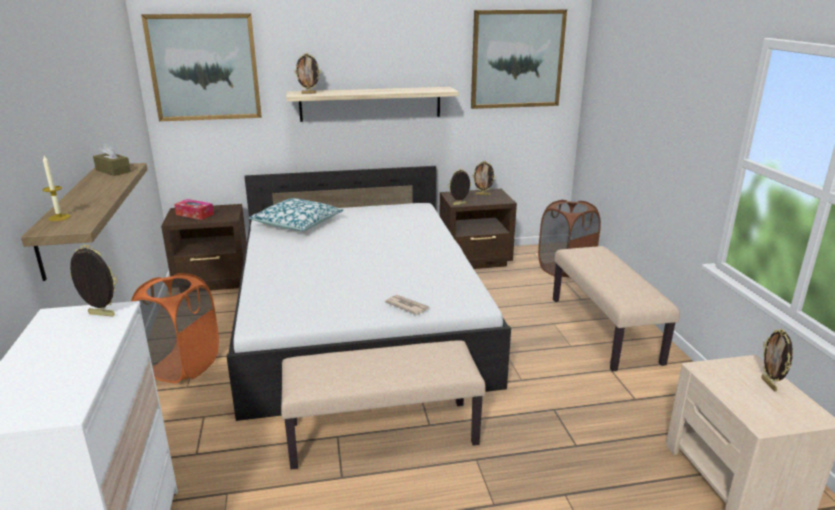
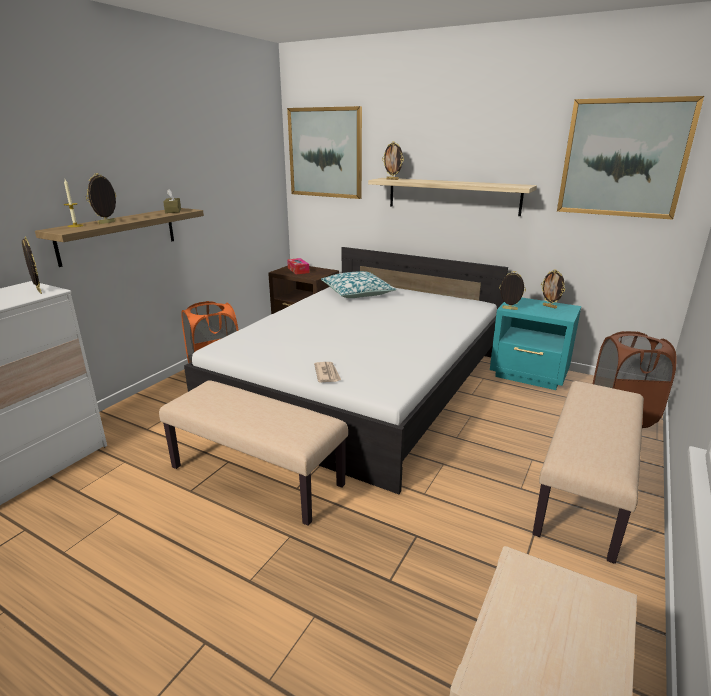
camera: 40 degrees right, 0 degrees up
brown nightstand [439,189,517,269] -> turquoise nightstand [490,298,581,390]
picture frame [762,329,793,391] -> picture frame moved to [86,173,116,224]

